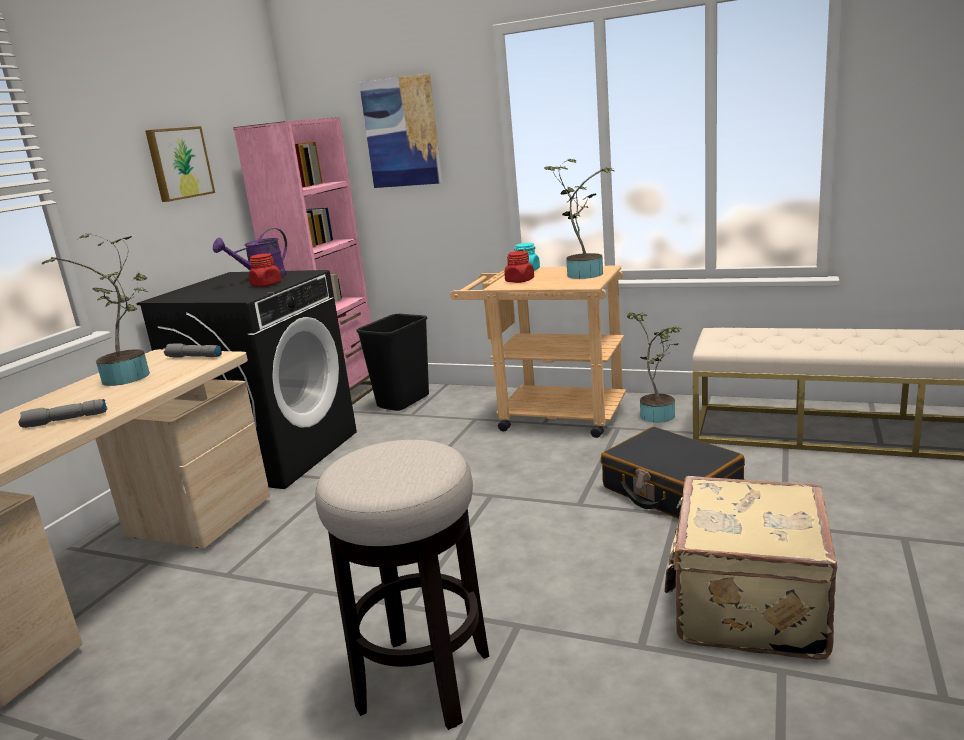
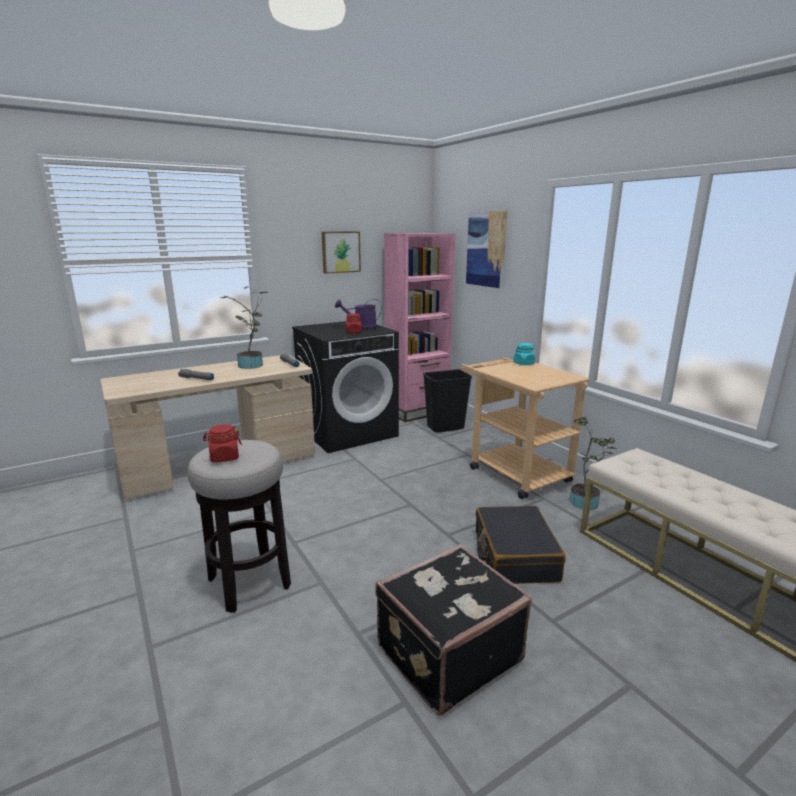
camera: 35 degrees right, 0 degrees up
red jar [504,251,534,283] -> red jar moved to [203,424,242,463]
potted plant [544,159,614,279] -> none
beige suitcase [665,476,837,660] -> black suitcase [375,544,532,716]

